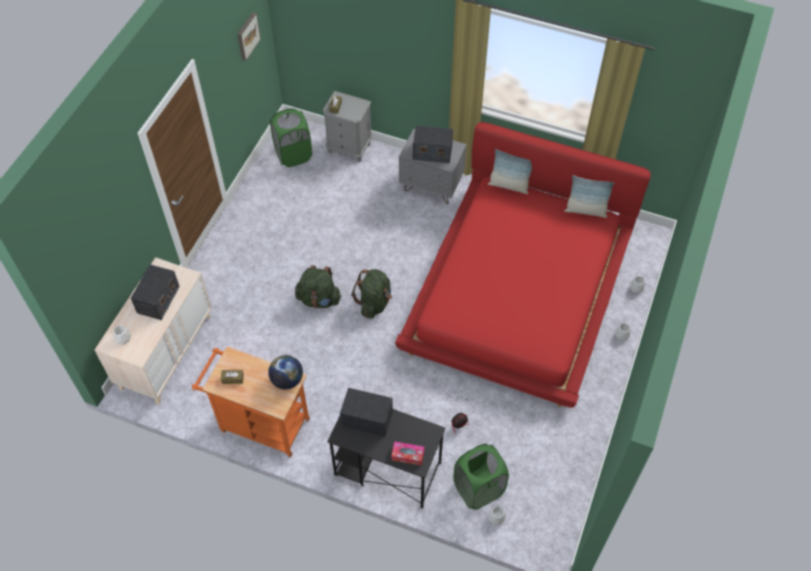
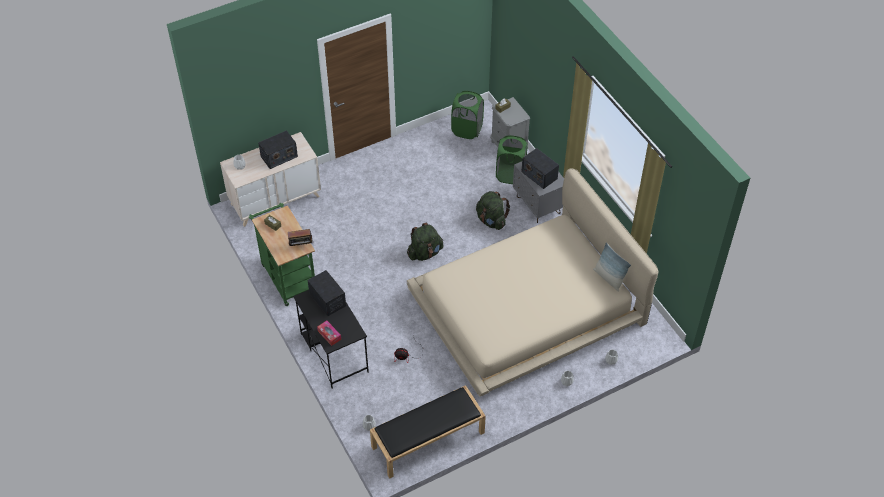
camera: 40 degrees right, 5 degrees down
orange cart [192,347,310,457] -> green cart [249,203,315,306]
picture [237,12,261,61] -> none
globe [268,355,303,389] -> radio [285,229,314,246]
green backpack [295,265,341,308] -> green backpack moved to [476,191,510,230]
red bed [395,122,651,408] -> beige bed [407,169,658,397]
green laundry basket [453,444,509,510] -> green laundry basket moved to [496,135,528,184]
pillow [488,149,532,194] -> none
none -> black bench [370,385,486,479]

